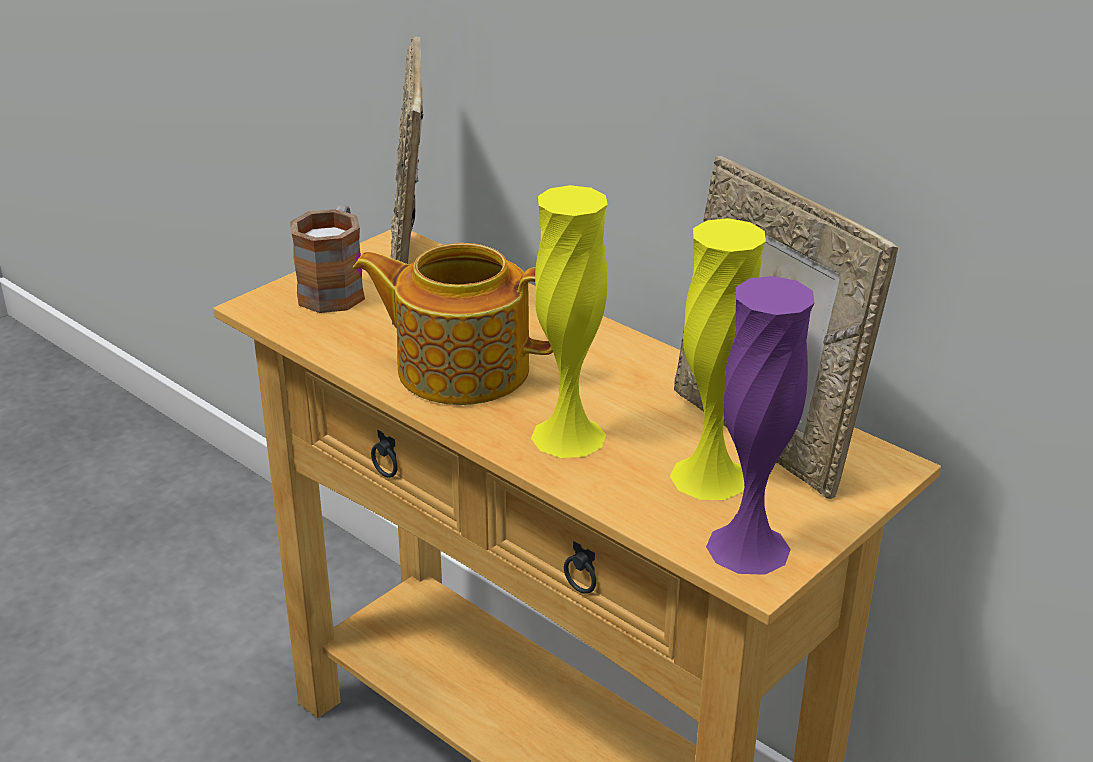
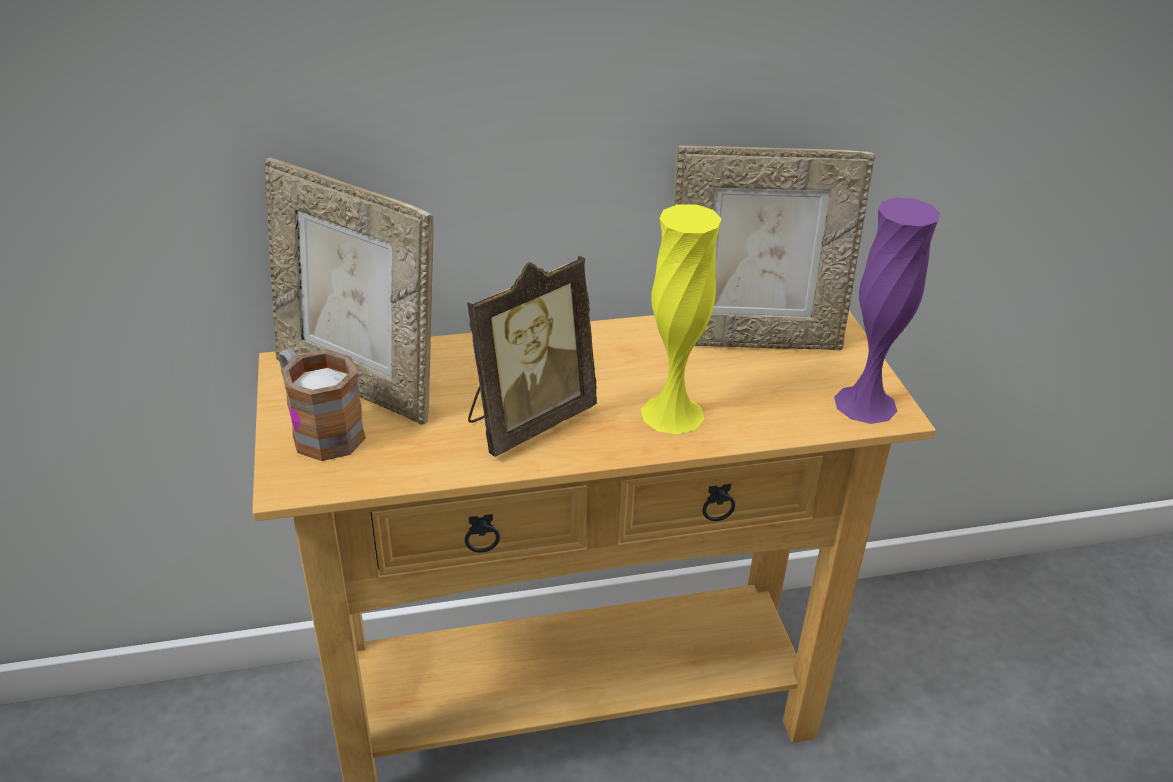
camera: 55 degrees left, 5 degrees up
teapot [352,243,553,405] -> picture frame [467,256,597,457]
yellow vase [670,218,766,500] -> none

